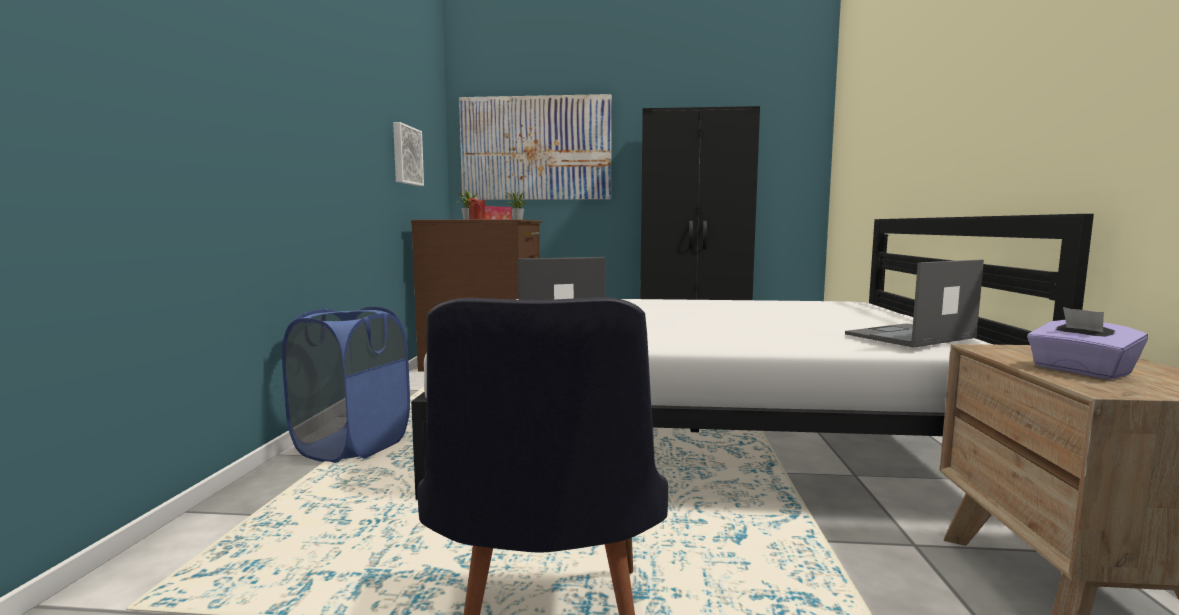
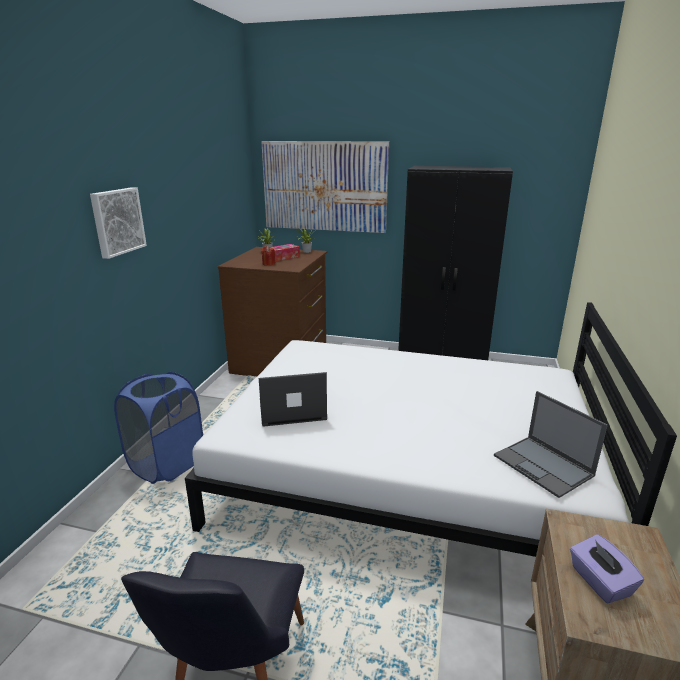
camera: 10 degrees right, 15 degrees up
picture [393,122,424,186] -> picture moved to [90,187,147,259]
laptop [845,260,984,348] -> laptop turned 105 degrees counterclockwise [494,391,608,498]

